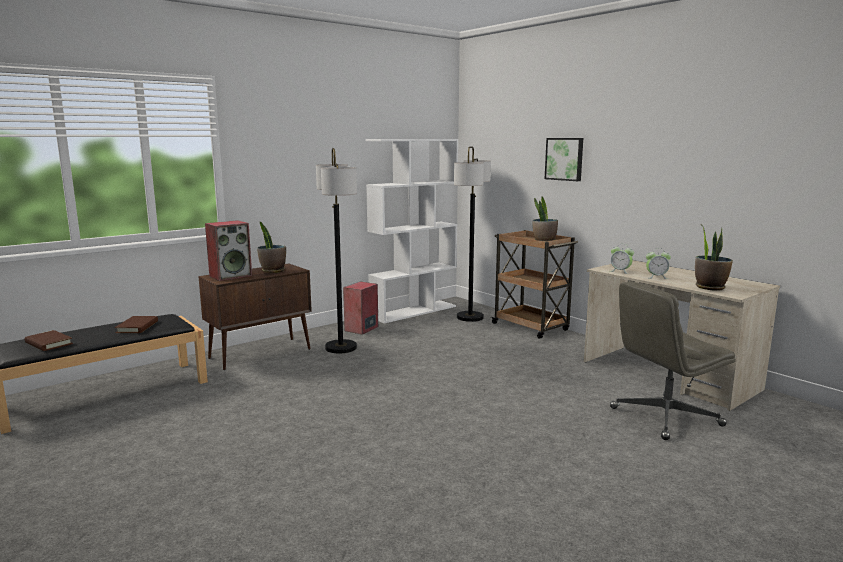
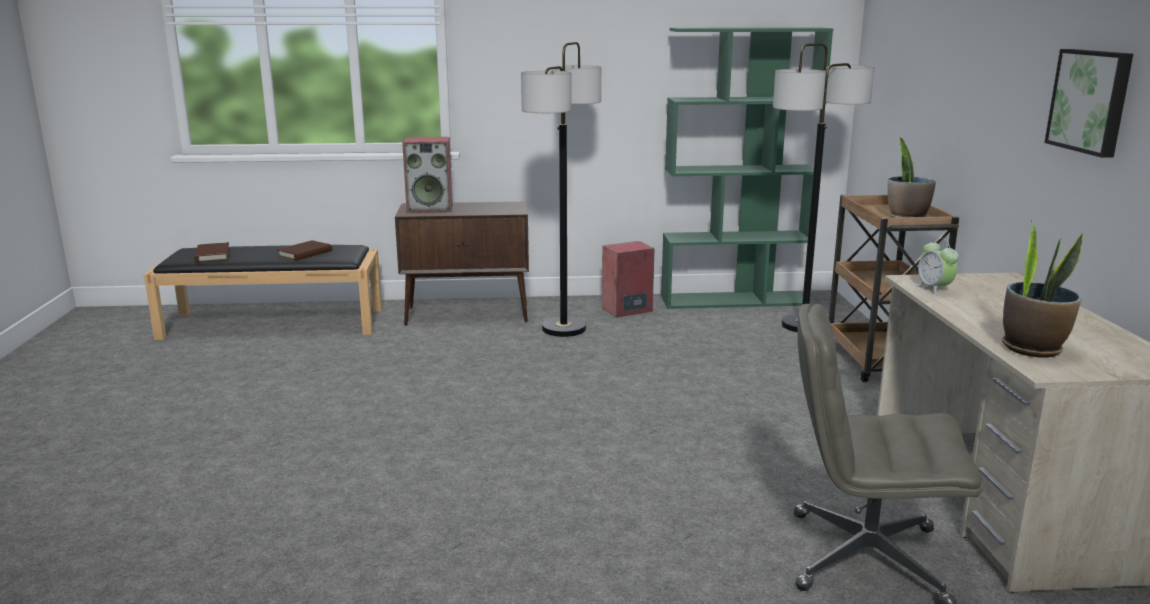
camera: 35 degrees right, 5 degrees up
potted plant [257,221,286,273] -> none
white bookcase [365,139,458,324] -> green bookcase [661,27,833,309]
picture [545,138,583,181] -> picture moved to [1045,49,1133,158]
alarm clock [646,248,671,279] -> none

